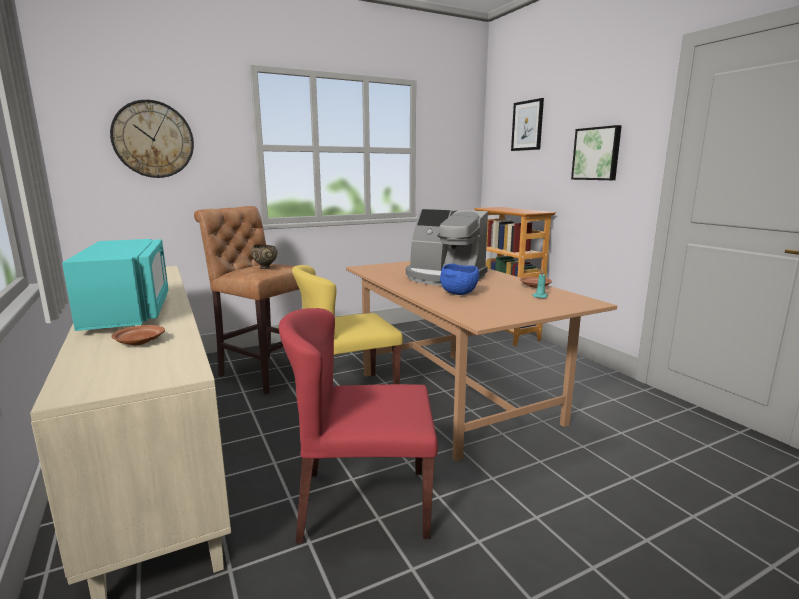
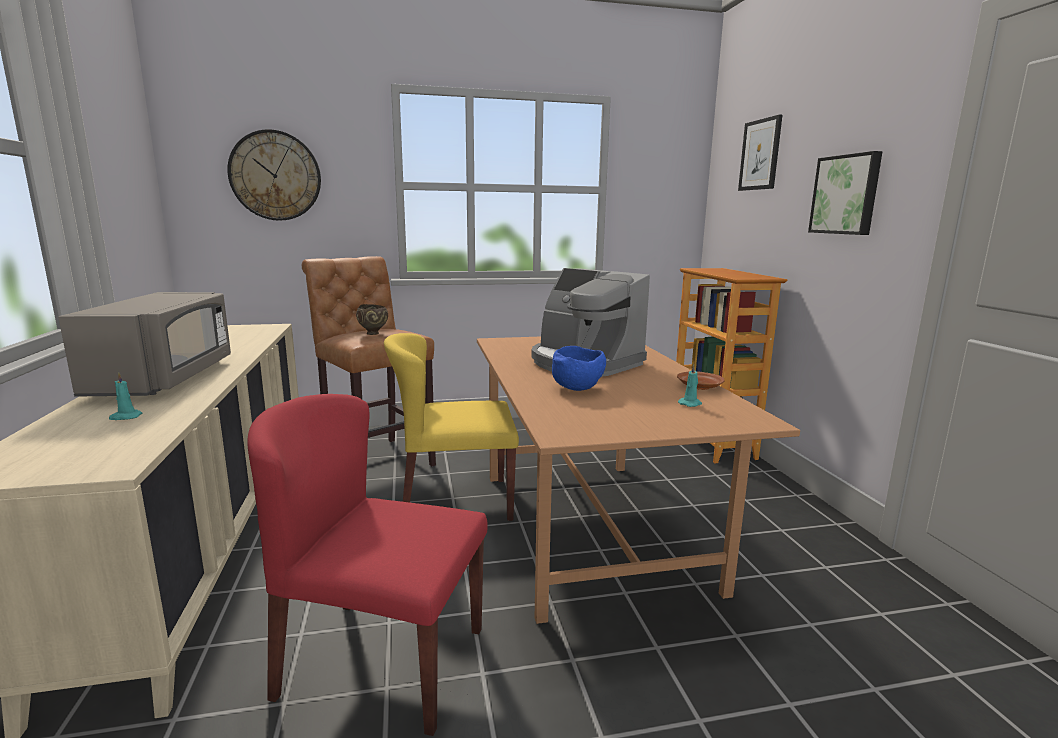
camera: 15 degrees right, 0 degrees up
turquoise microwave [62,239,168,331] -> grey microwave [58,292,231,397]
brown plate [111,325,165,345] -> turquoise candle [109,372,143,420]

